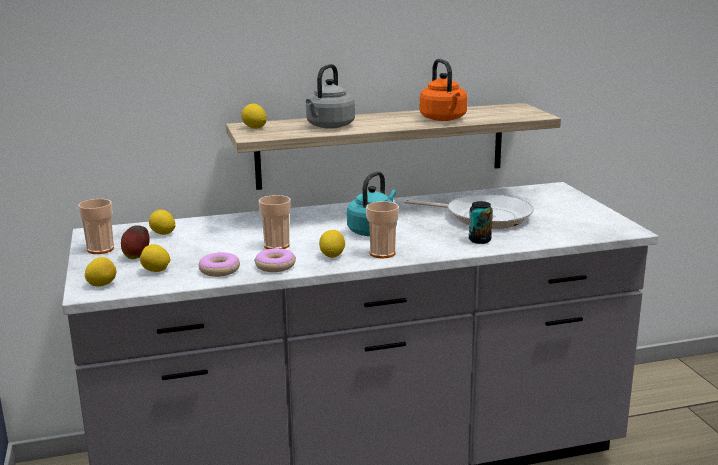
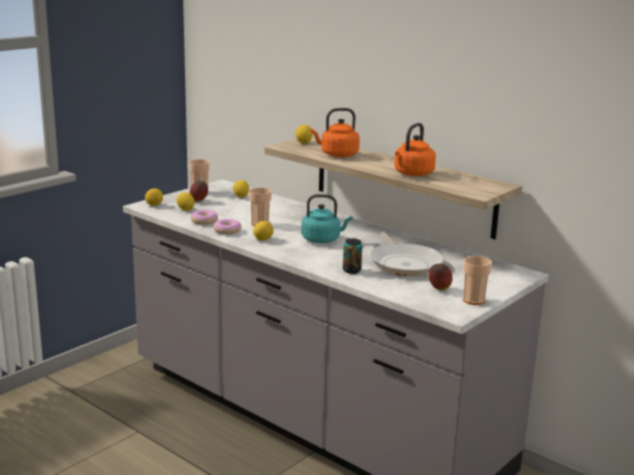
camera: 55 degrees right, 0 degrees up
grey kettle [306,64,355,129] -> orange kettle [310,108,360,157]
cup [366,201,399,258] -> cup moved to [463,256,492,305]
none -> apple [429,264,452,290]

